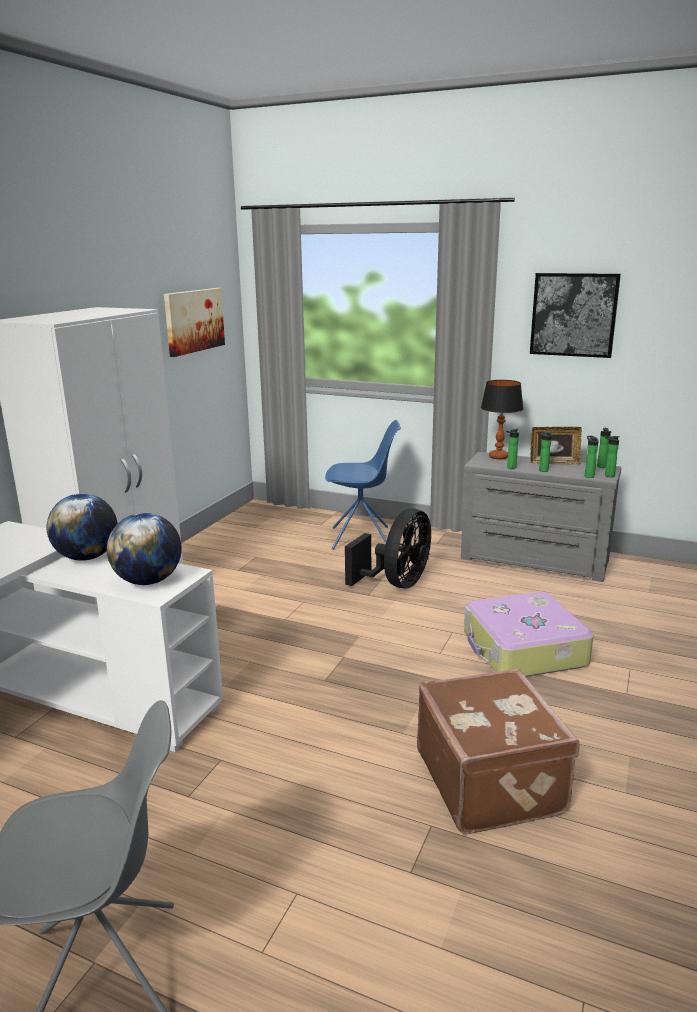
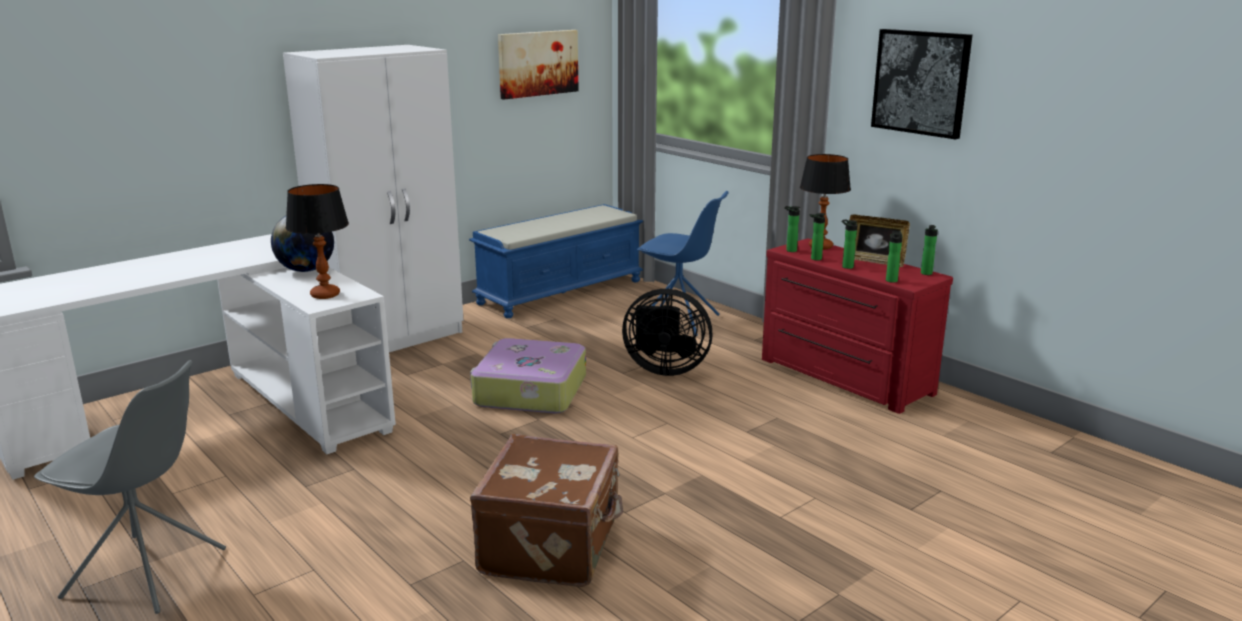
camera: 25 degrees right, 0 degrees up
globe [107,513,182,585] -> table lamp [286,184,349,299]
black fan [345,508,431,588] -> black fan turned 45 degrees clockwise [622,289,713,376]
grey dresser [461,452,622,582] -> red dresser [762,238,953,414]
suitcase [464,592,594,677] -> suitcase moved to [470,338,586,413]
bottle [605,436,620,477] -> bottle moved to [784,206,800,252]
none -> blue bench [469,204,643,318]

